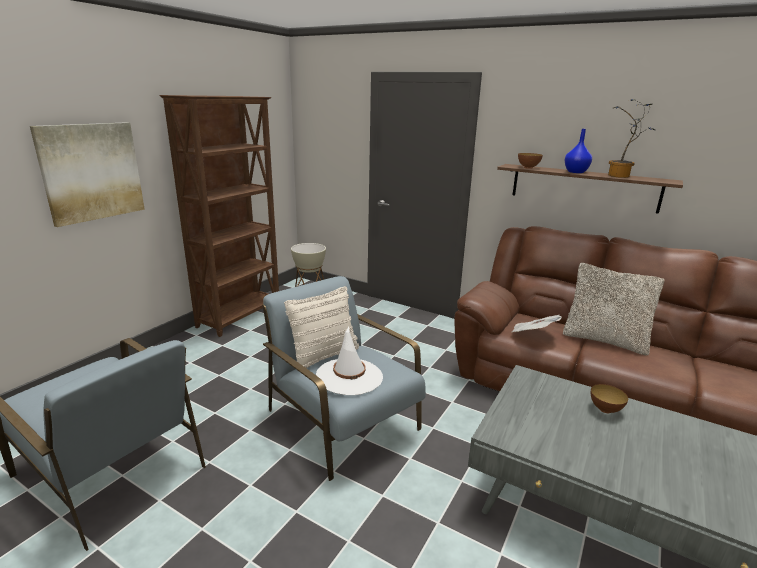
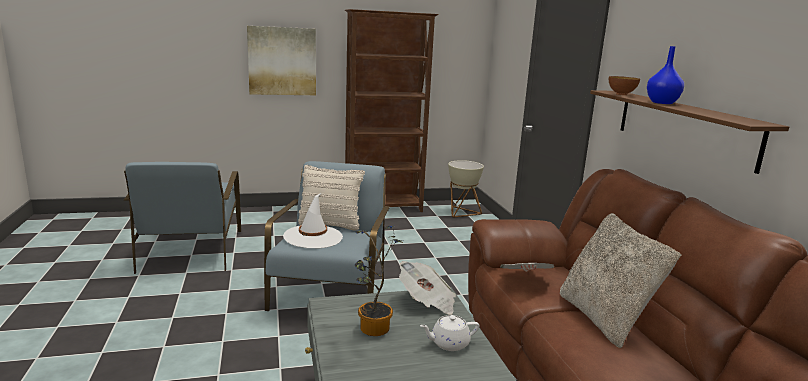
camera: 45 degrees right, 5 degrees down
bowl [590,384,628,413] -> white teapot [420,315,479,351]
potted plant [608,99,655,178] -> potted plant moved to [355,226,403,336]
none -> newspaper [399,261,456,315]

